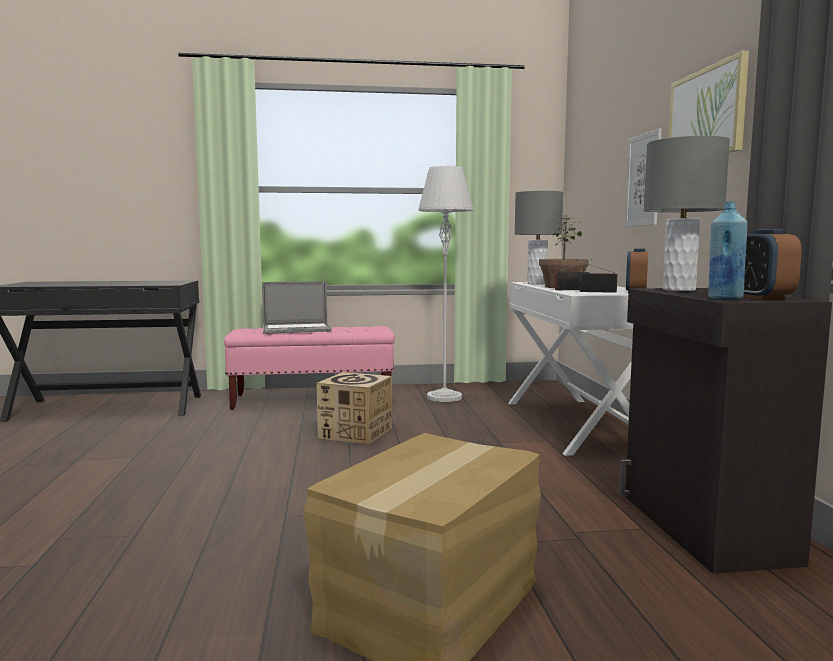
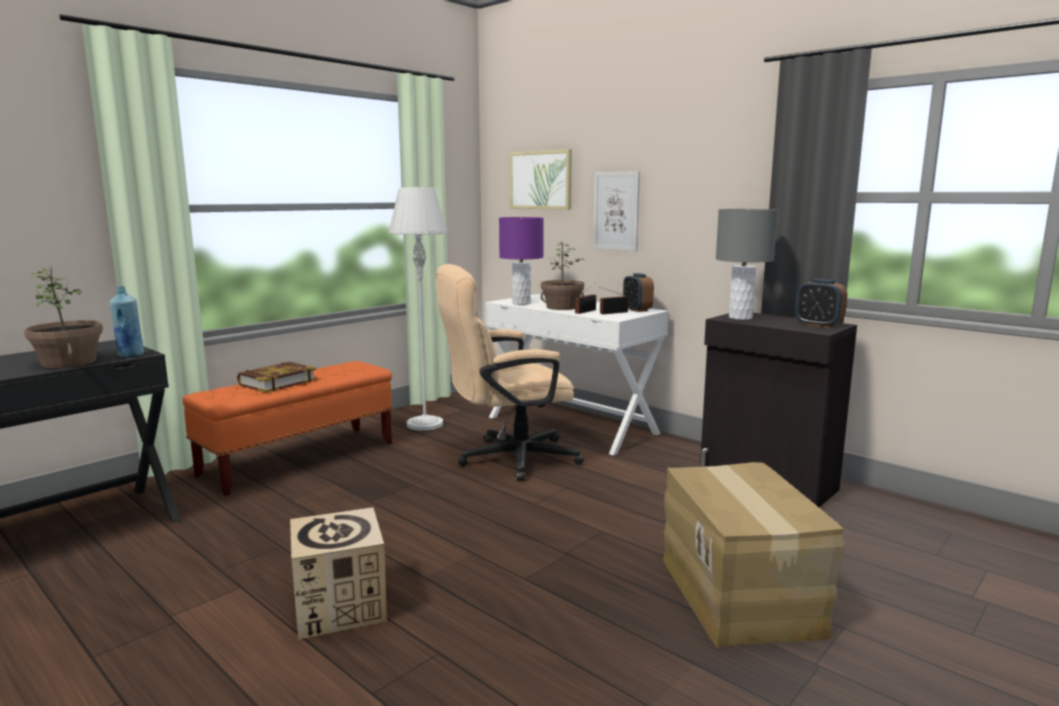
camera: 40 degrees left, 5 degrees up
pink bench [224,326,395,410] -> orange bench [182,361,392,496]
laptop [262,281,331,334] -> book [237,362,317,393]
cardboard box [317,372,392,444] -> cardboard box moved to [290,507,387,640]
grey table lamp [515,191,563,285] -> purple table lamp [499,217,544,305]
picture [668,51,749,153] -> picture moved to [510,149,572,210]
blue bottle [708,201,747,300] -> blue bottle moved to [109,286,144,358]
none -> potted plant [24,268,103,368]
none -> beige office chair [436,264,584,481]

